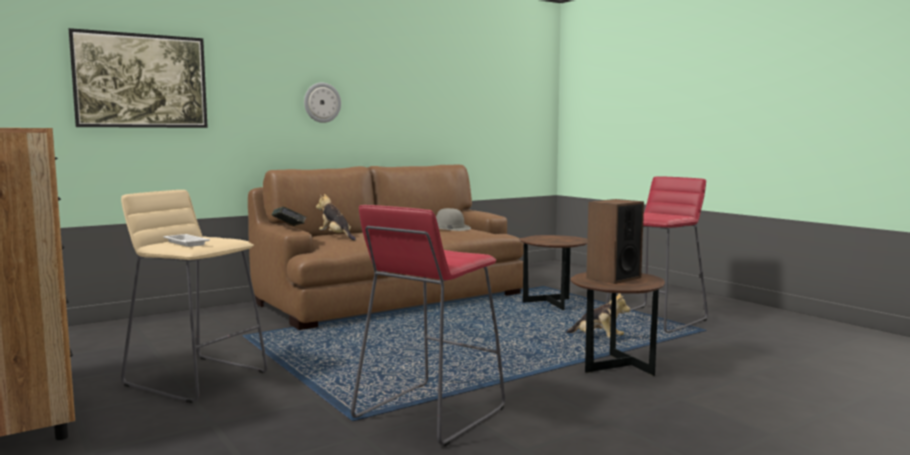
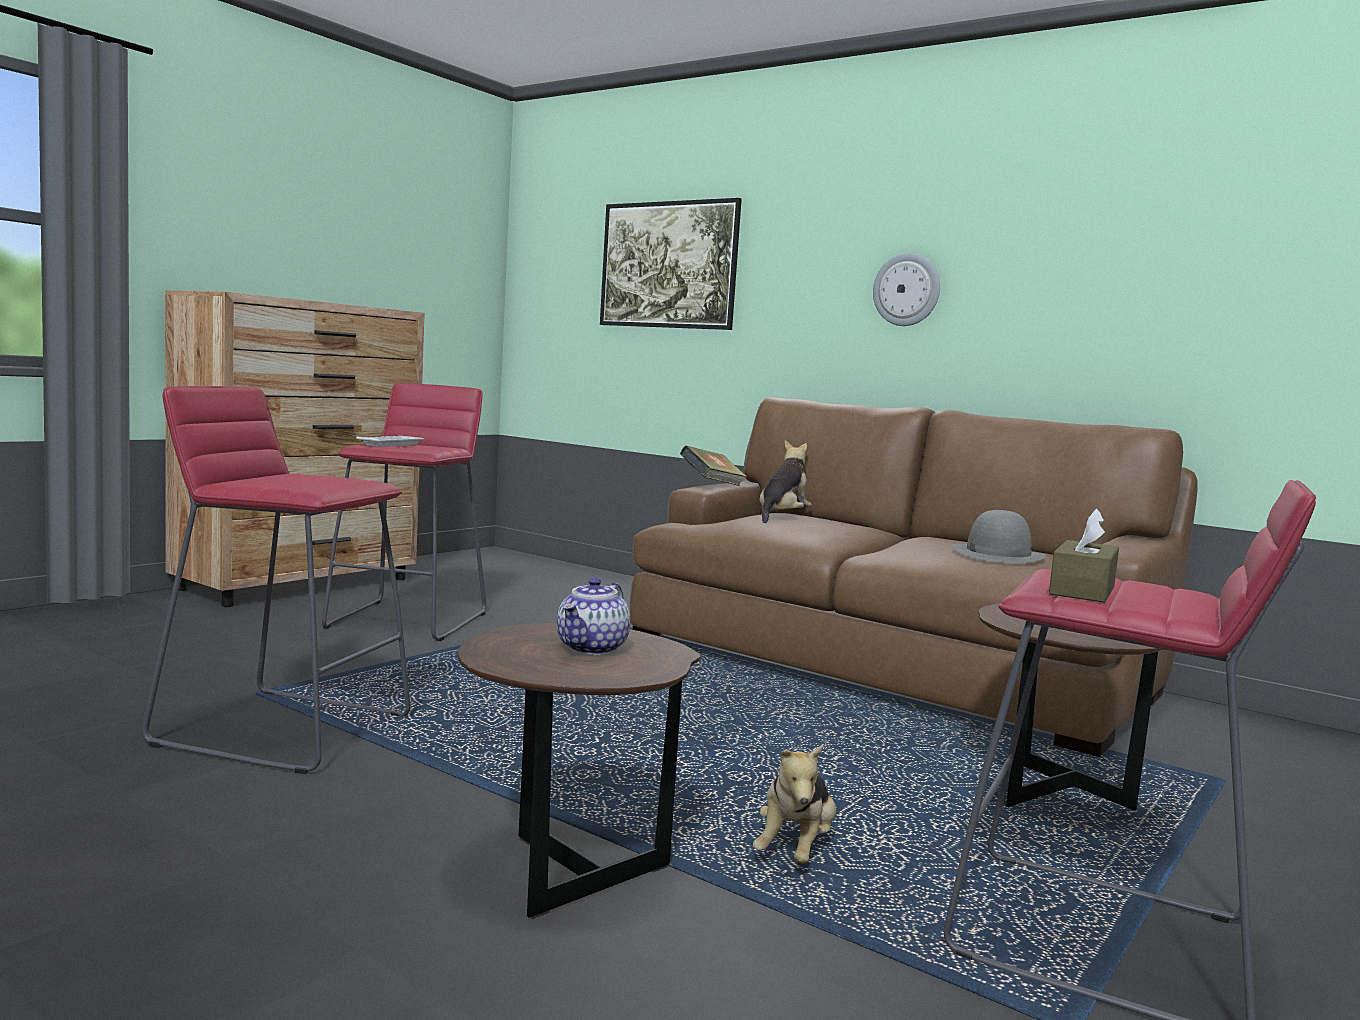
camera: 70 degrees right, 0 degrees up
beige stool [121,190,268,403] -> red stool [322,383,486,641]
speaker [586,199,644,284] -> teapot [557,577,631,655]
none -> brown tissue box [1049,508,1119,603]

